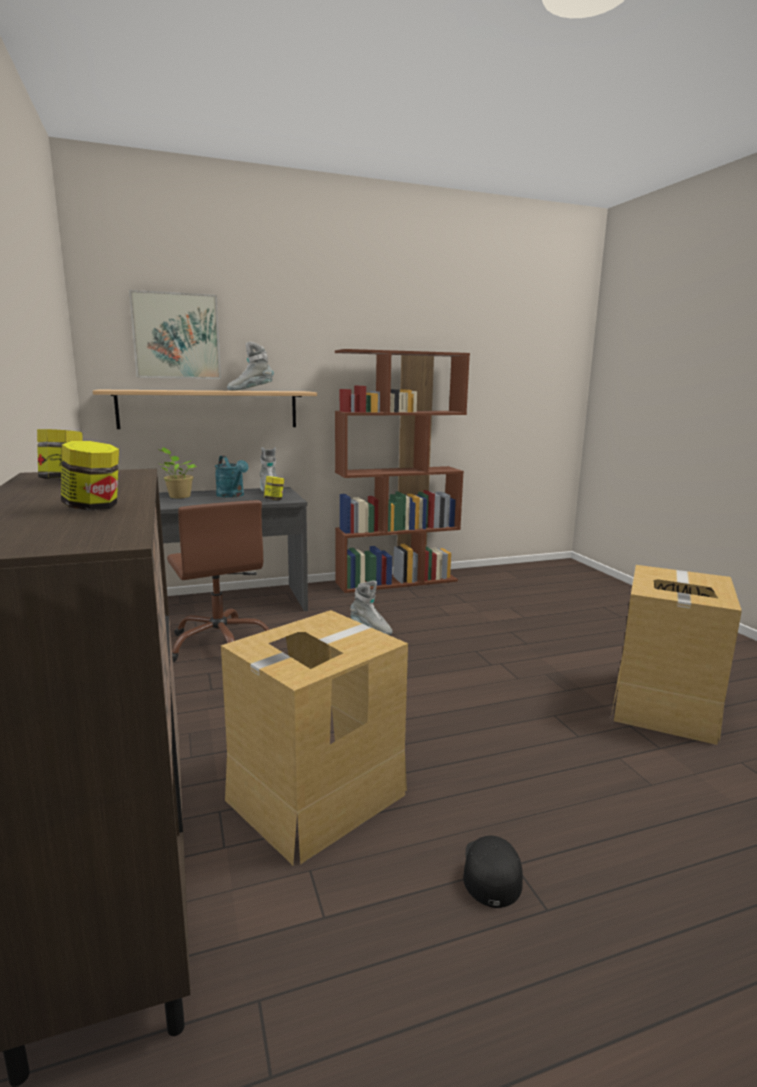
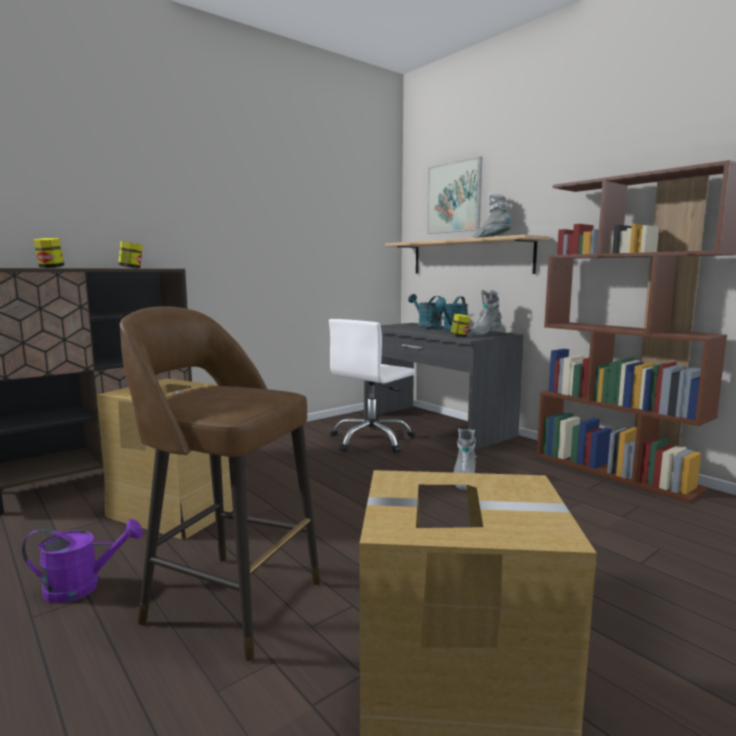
camera: 70 degrees right, 5 degrees down
potted plant [158,447,197,498] -> turquoise watering can [408,294,443,329]
brown office chair [167,500,269,662] -> white office chair [329,319,415,453]
black cap [463,836,523,908] -> purple watering can [22,519,143,603]
none -> brown stool [120,306,321,662]

